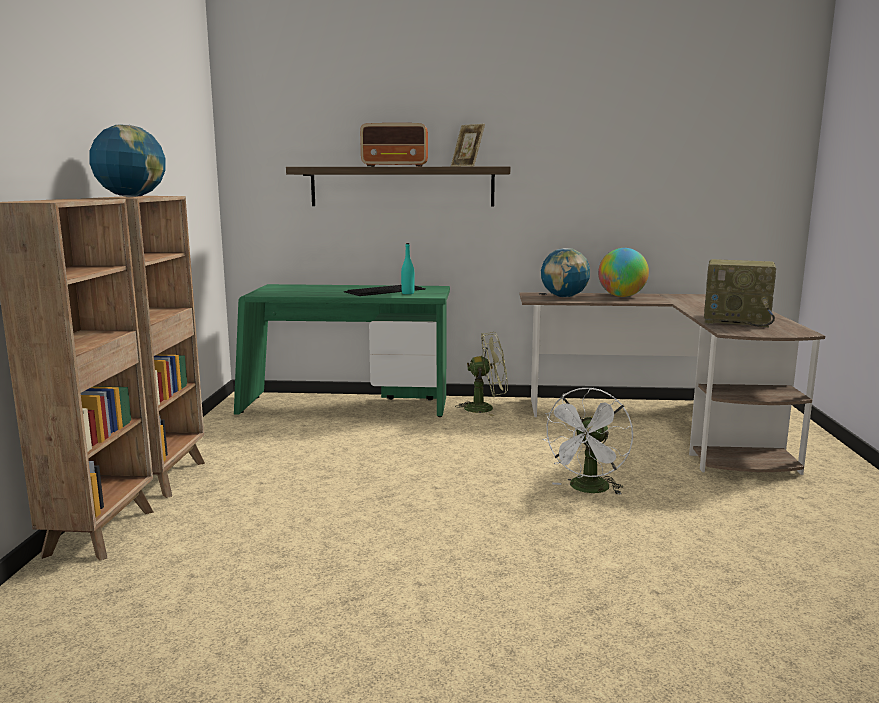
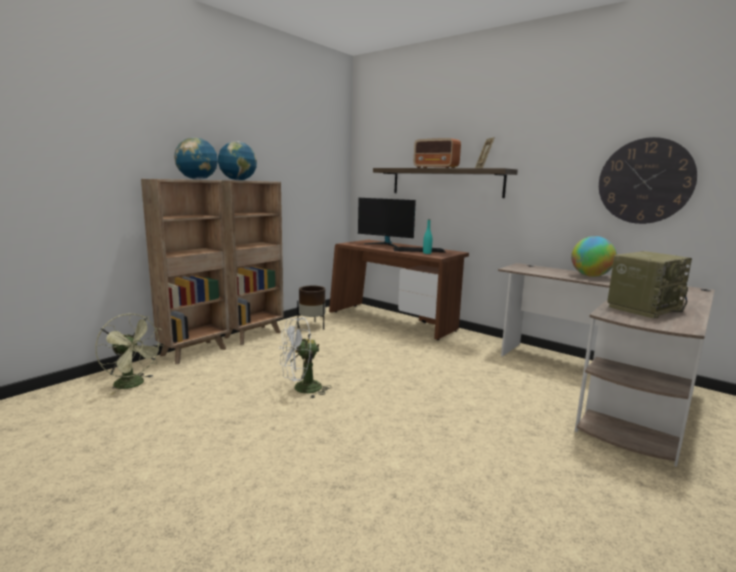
camera: 35 degrees right, 0 degrees up
green desk [234,284,450,417] -> brown desk [329,240,469,340]
green fan [455,332,508,416] -> green fan moved to [95,314,164,395]
globe [541,248,590,297] -> globe moved to [174,137,218,180]
white fan [542,388,633,495] -> white fan moved to [279,317,330,399]
radio [704,259,776,327] -> radio turned 90 degrees counterclockwise [607,251,692,319]
none -> brown planter [297,286,325,330]
none -> monitor [358,198,416,247]
none -> wall clock [599,137,697,224]

